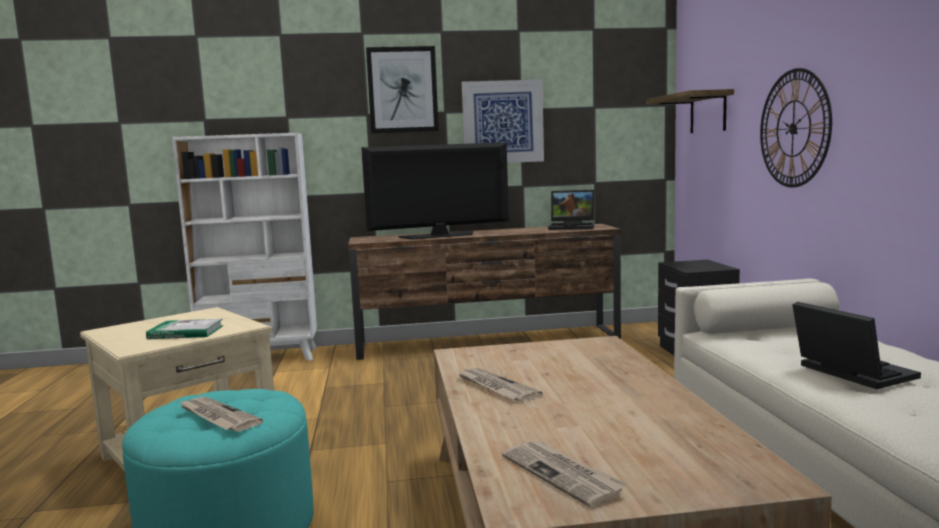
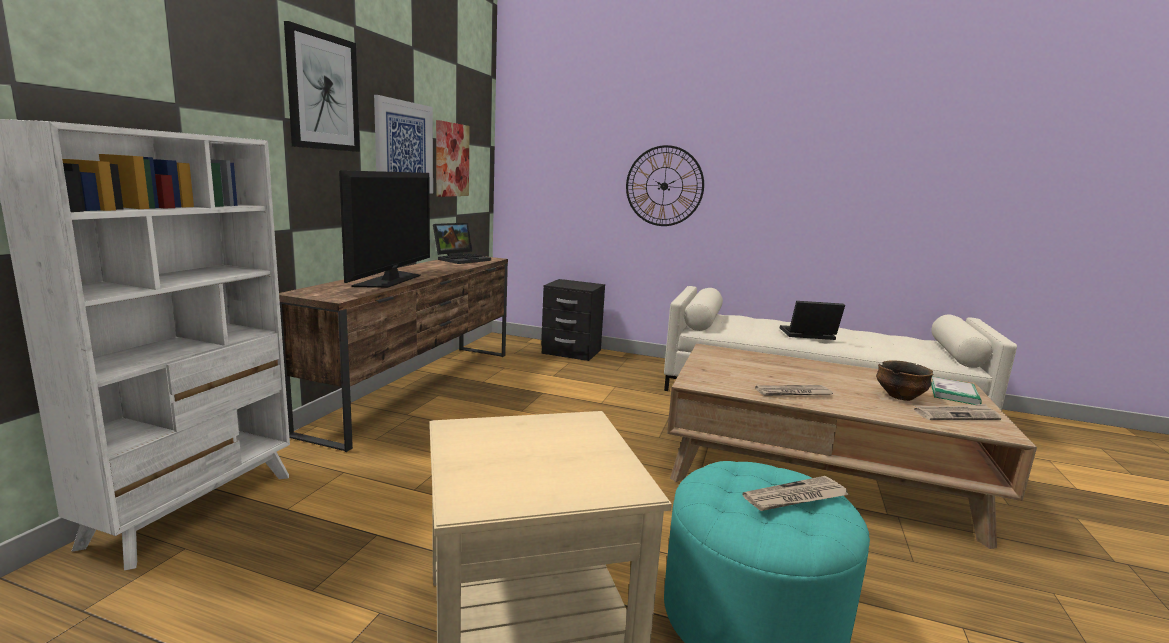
camera: 65 degrees left, 5 degrees up
book [146,319,224,339] -> book moved to [931,377,982,405]
shelf [646,89,734,133] -> none
none -> picture [436,120,470,197]
none -> bowl [876,360,933,401]

